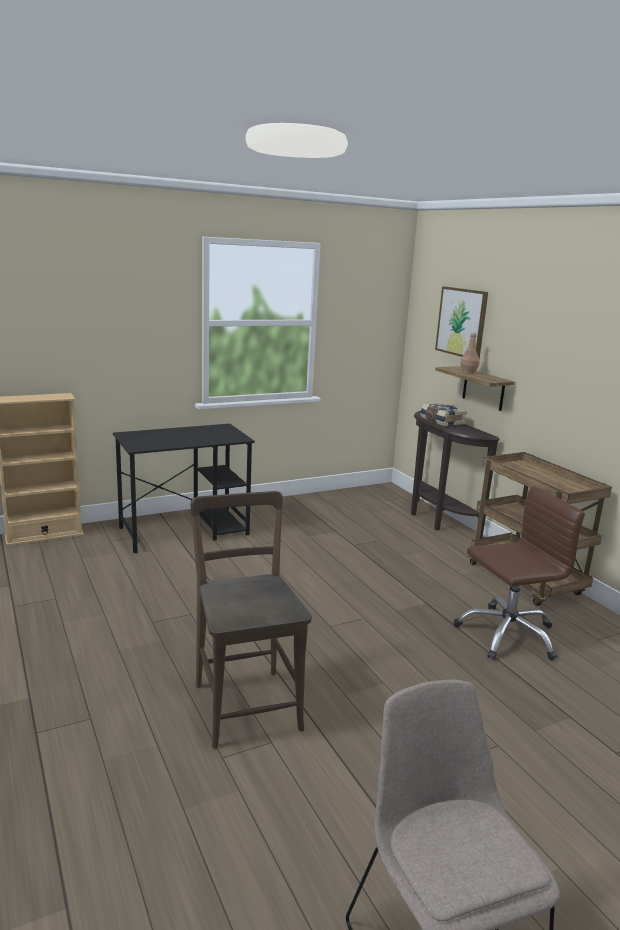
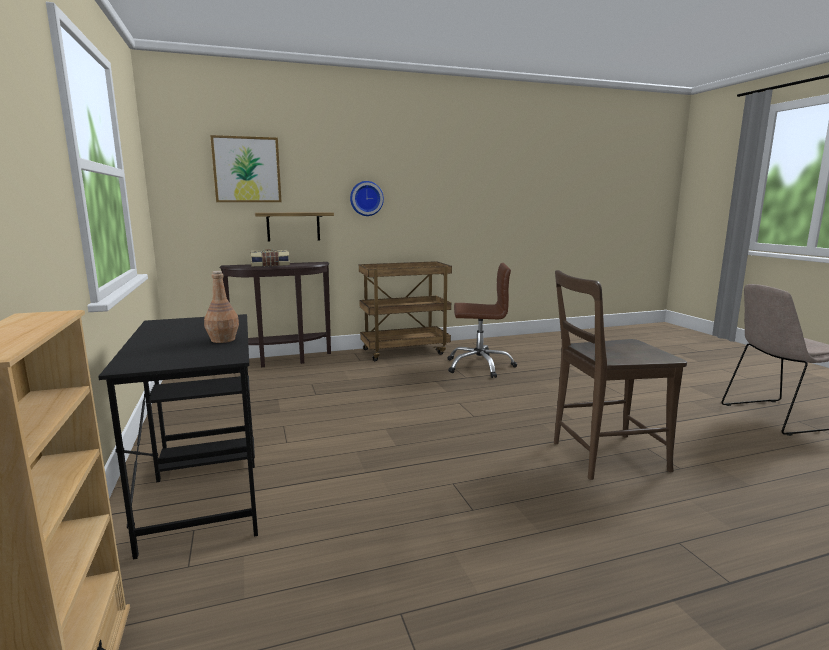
camera: 80 degrees left, 5 degrees down
brown office chair [454,486,585,660] -> brown office chair turned 105 degrees clockwise [447,263,517,378]
brown bottle [460,332,480,374] -> brown bottle moved to [204,271,239,343]
none -> wall clock [350,181,384,216]

